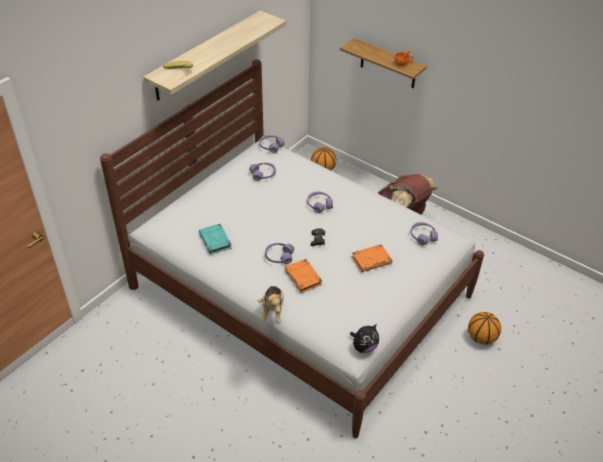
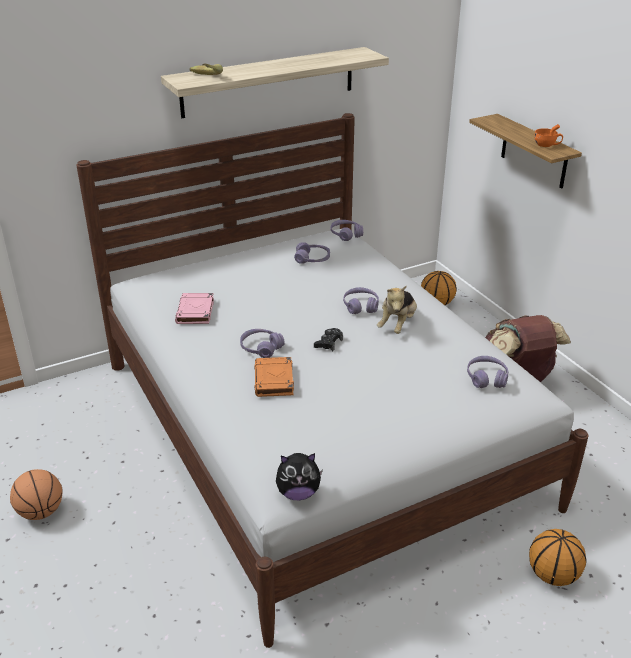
camera: 25 degrees right, 10 degrees down
turquoise book [199,224,232,255] -> pink book [175,293,214,324]
plush toy [258,286,284,324] -> plush toy moved to [377,286,417,334]
orange book [352,244,392,272] -> none
none -> basketball [10,469,62,520]

